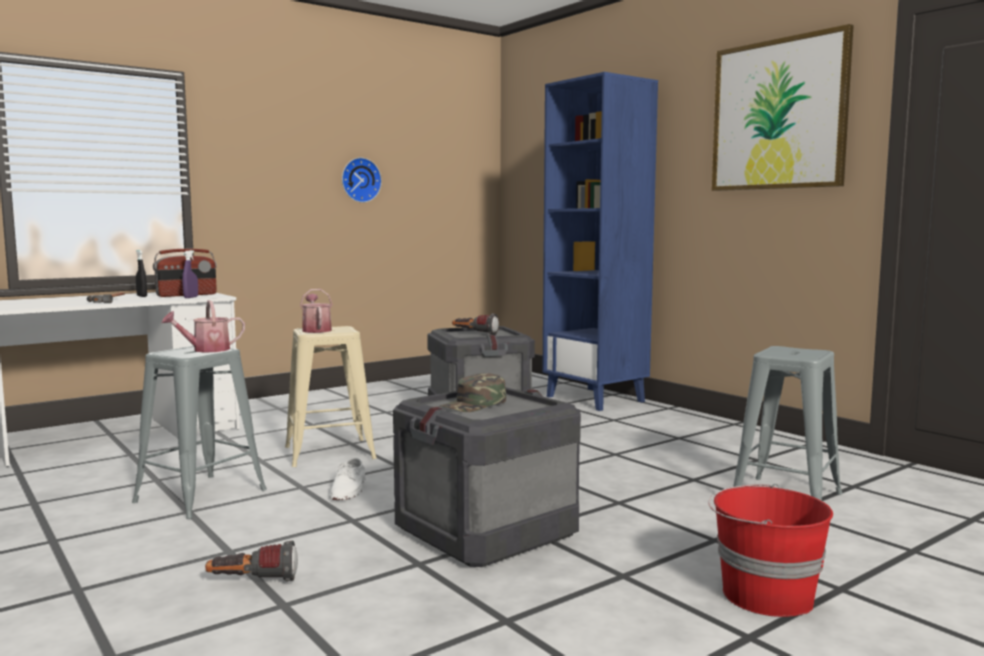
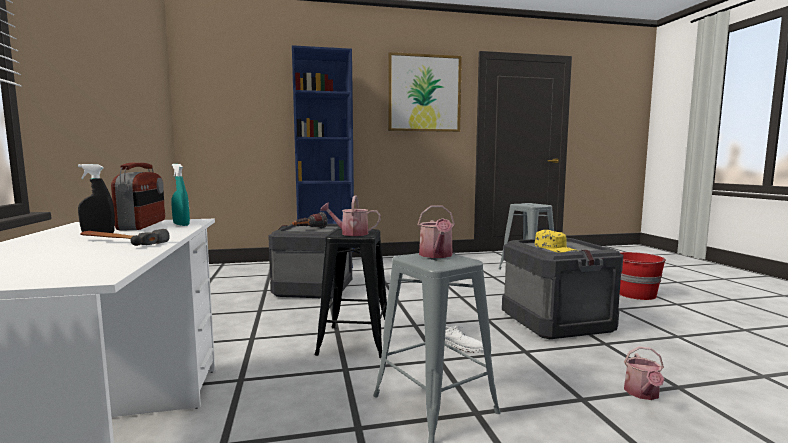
camera: 65 degrees left, 0 degrees up
purple spray bottle [182,250,198,298] -> turquoise spray bottle [171,164,190,226]
flashlight [205,541,298,581] -> watering can [624,347,665,400]
beige stool [285,326,377,467] -> black stool [314,229,387,358]
wall clock [342,157,382,203] -> none
green cap [439,373,506,412] -> yellow cap [535,230,578,252]

